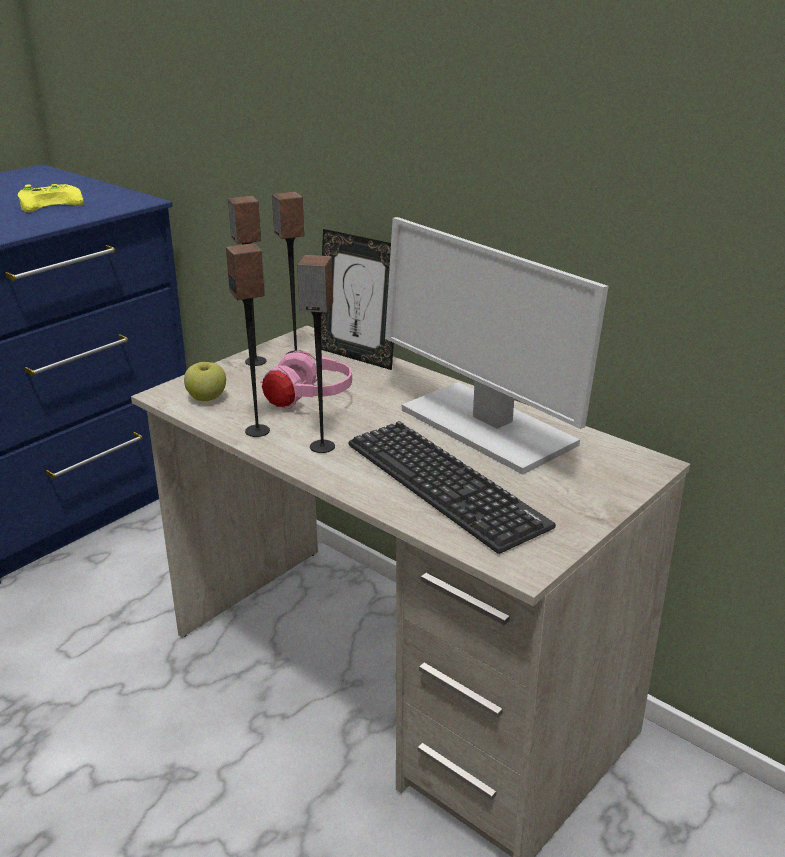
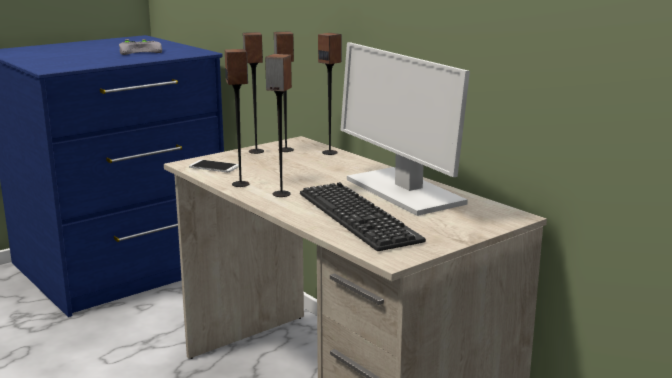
camera: 10 degrees right, 10 degrees down
yellow game controller [18,184,84,212] -> grey game controller [119,39,162,55]
apple [184,362,226,401] -> phone [189,160,239,172]
pink headphones [260,351,352,409] -> none
picture frame [321,229,394,370] -> speaker [318,33,342,155]

